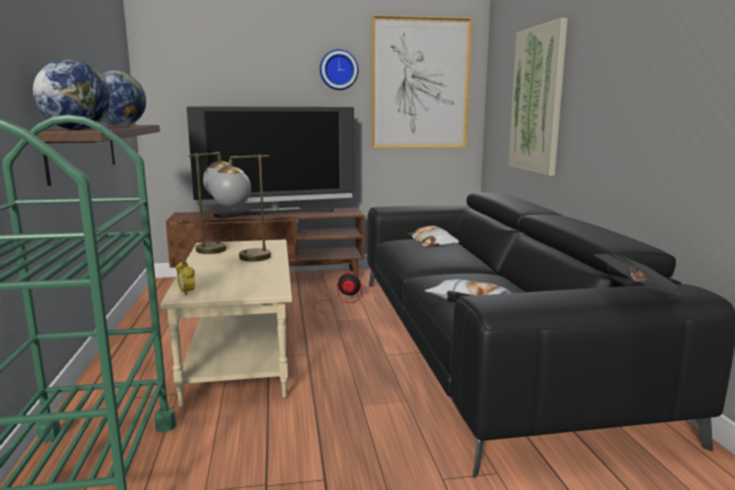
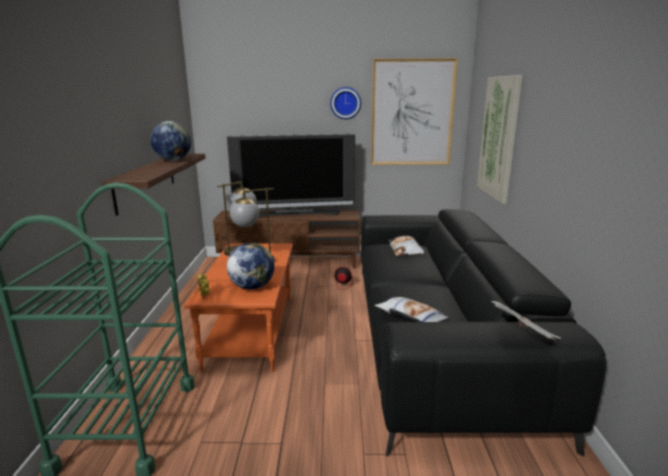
camera: 10 degrees right, 5 degrees up
globe [33,59,111,130] -> globe moved to [227,243,275,290]
beige coffee table [160,239,292,407] -> orange coffee table [184,243,293,372]

